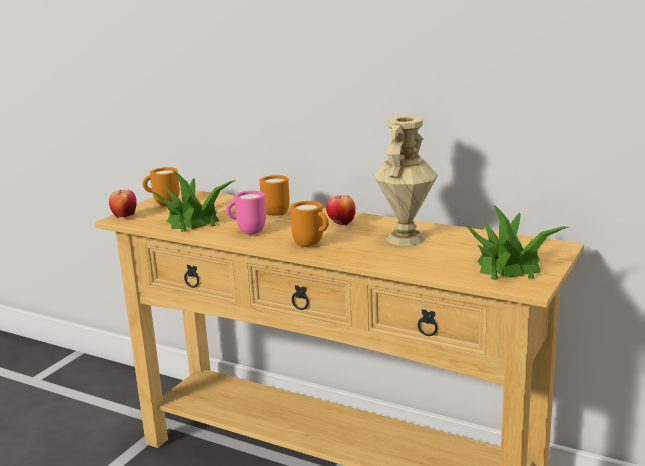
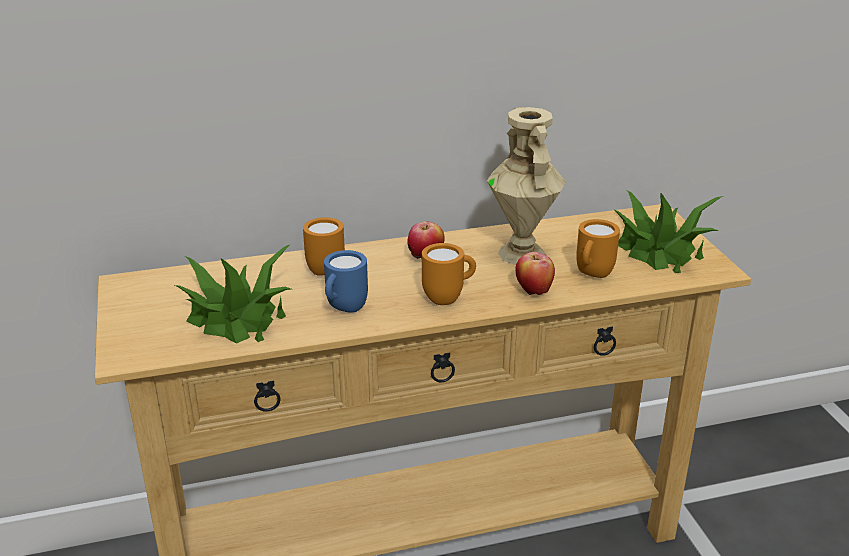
camera: 45 degrees left, 10 degrees up
apple [109,190,137,218] -> apple moved to [515,252,555,296]
orange mug [143,167,180,206] -> orange mug moved to [576,219,620,278]
pink mug [226,191,266,234] -> blue mug [324,250,368,313]

